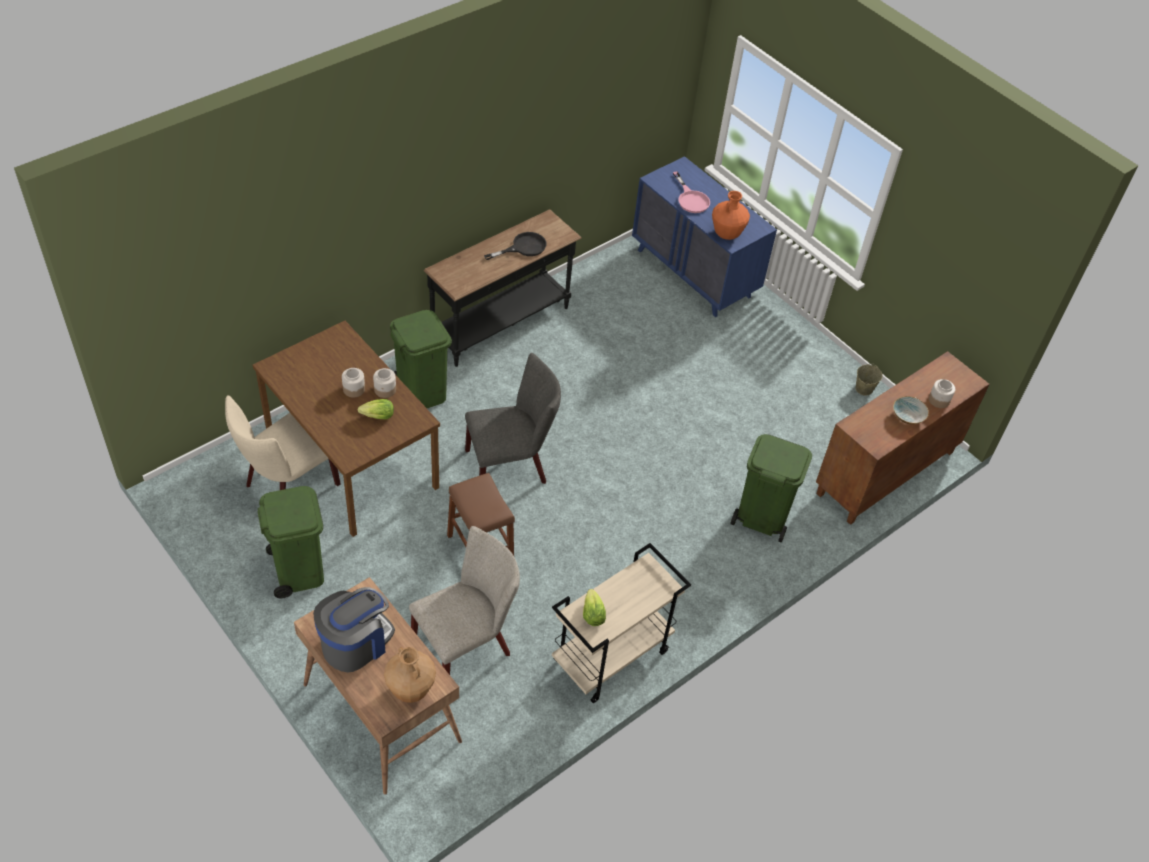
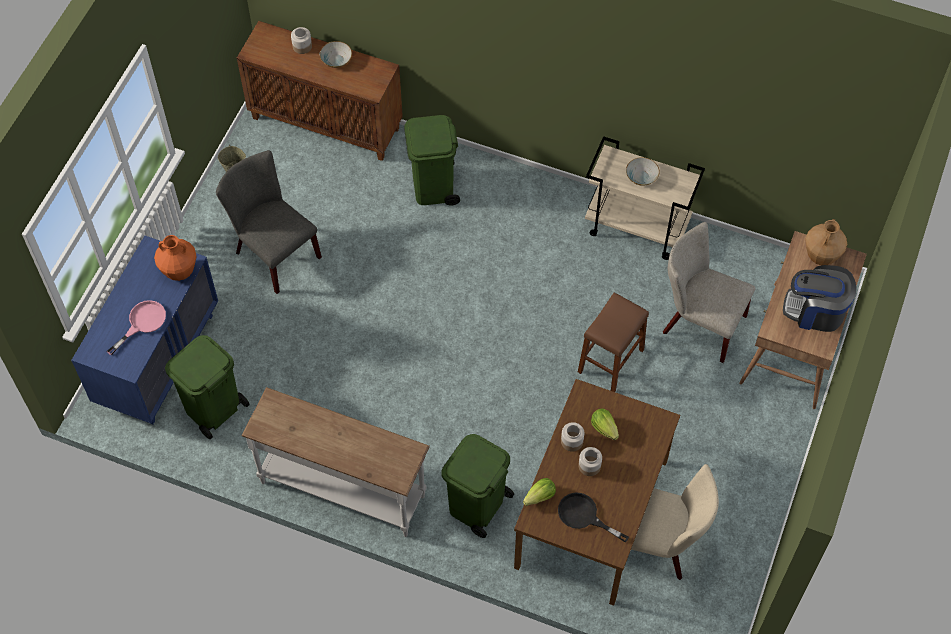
camera: 115 degrees left, 10 degrees up
green trash can [257,486,324,598] -> green trash can moved to [165,335,249,439]
black console table [424,209,582,367] -> white console table [241,387,430,537]
grey chair [465,353,561,484] -> grey chair moved to [216,150,322,294]
black frying pan [484,232,547,260] -> black frying pan moved to [558,492,629,542]
lettuce [583,589,606,626] -> lettuce moved to [523,478,556,506]
none -> bowl [626,157,660,186]

